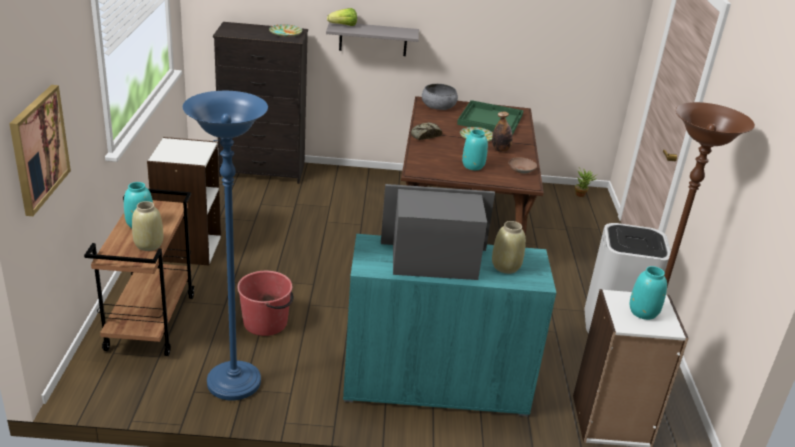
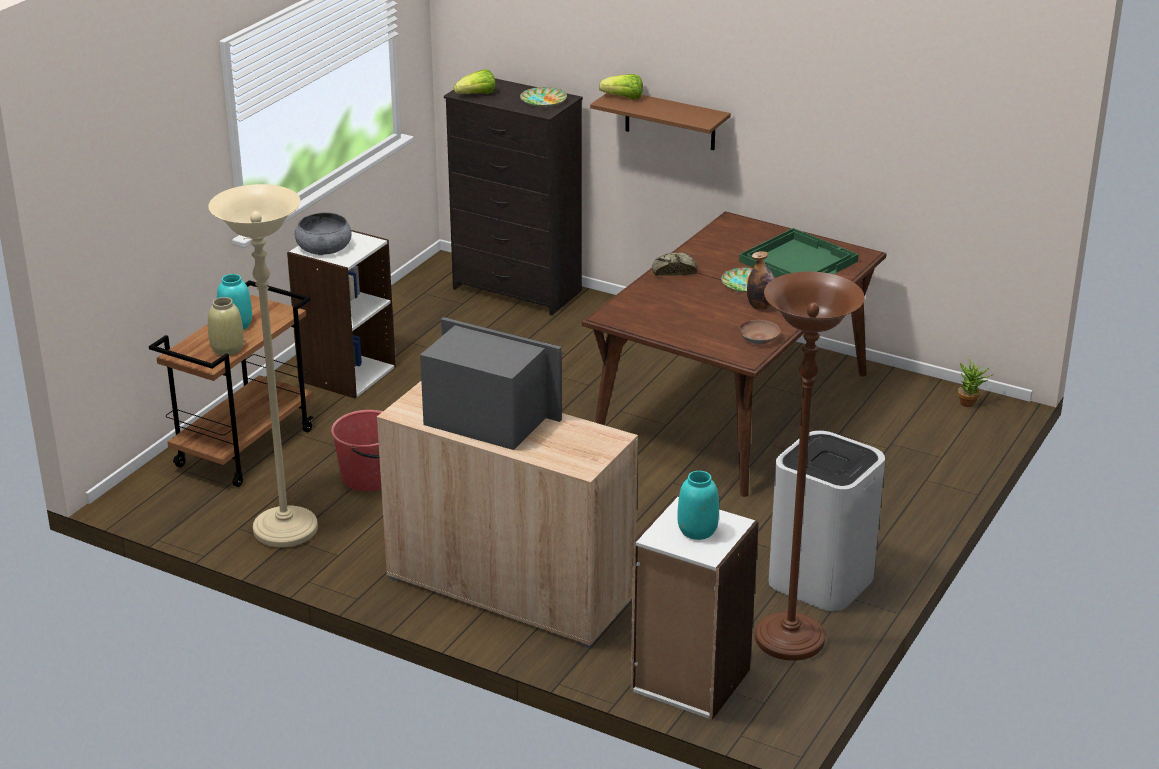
camera: 30 degrees right, 0 degrees up
picture [9,85,71,216] -> none
blue floor lamp [183,91,268,400] -> beige floor lamp [208,184,318,548]
grey shelf [326,22,419,56] -> brown shelf [590,93,731,150]
turquoise cabinet [343,234,556,416] -> beige cabinet [377,381,638,648]
grey bowl [422,84,458,110] -> grey bowl moved to [294,212,352,255]
turquoise vase [462,129,488,170] -> none
beige vase [492,221,526,274] -> none
none -> lettuce [454,69,496,94]

